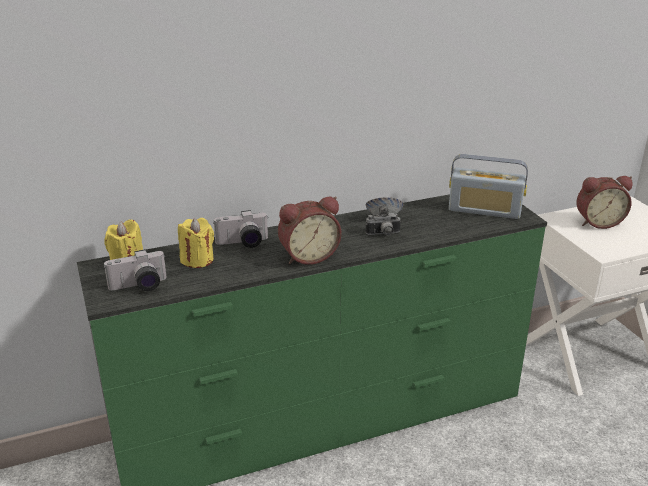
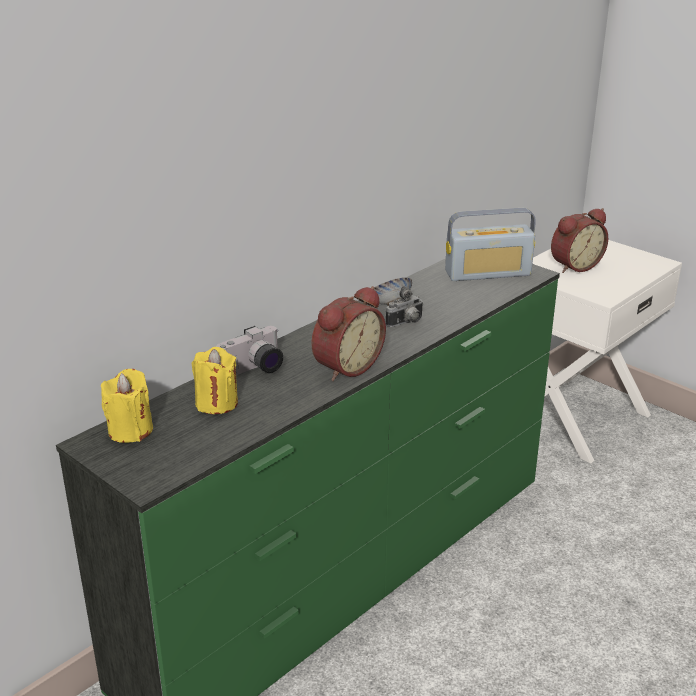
camera: 25 degrees left, 0 degrees up
camera [104,249,167,291] -> none

